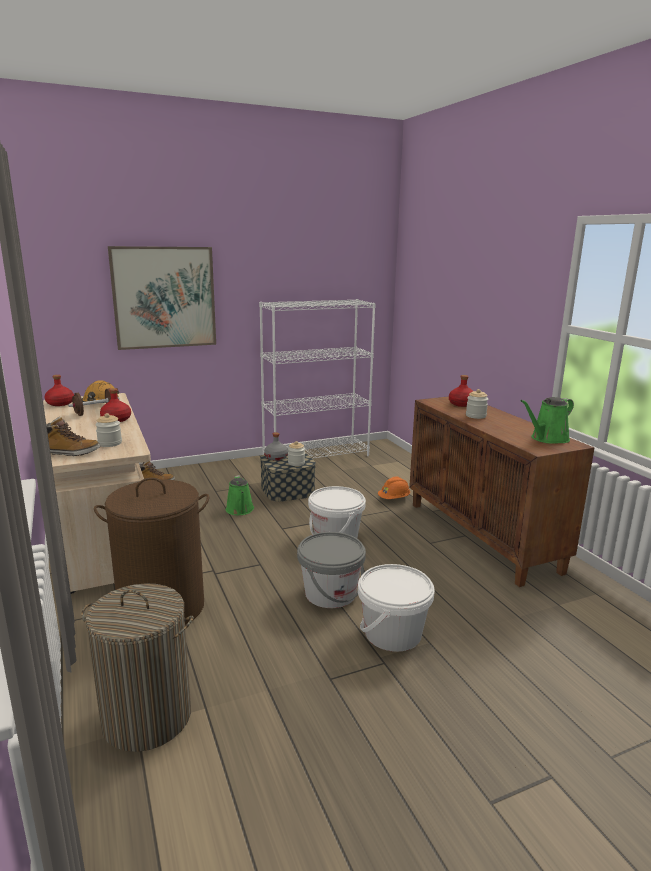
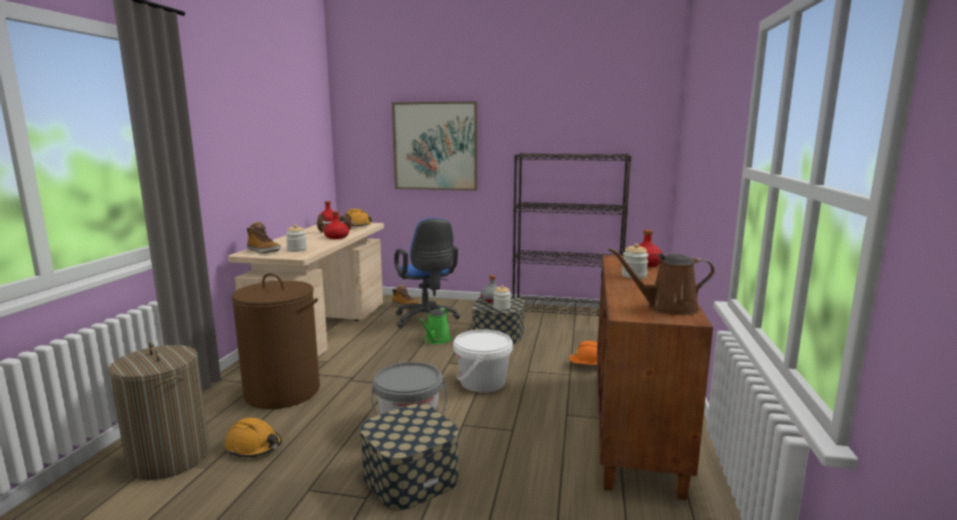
camera: 35 degrees right, 5 degrees down
white bookcase [259,299,376,459] -> black bookcase [512,153,631,316]
white bucket [358,564,435,652] -> storage box [359,404,459,510]
green watering can [521,397,574,444] -> brown watering can [608,248,715,315]
none -> orange hard hat [225,418,282,457]
none -> blue office chair [394,218,460,328]

